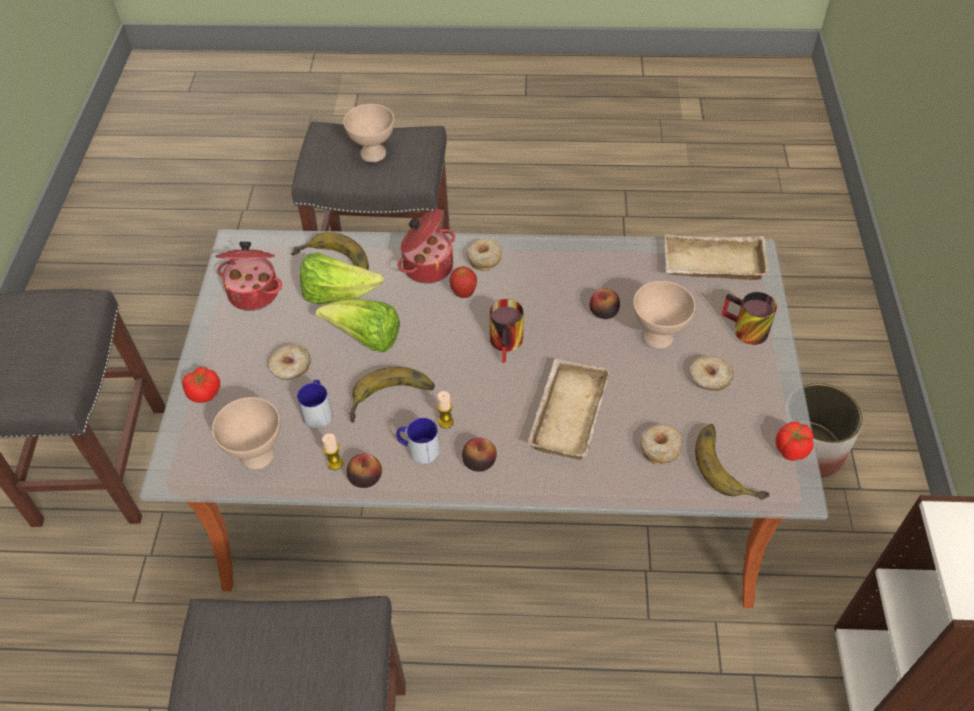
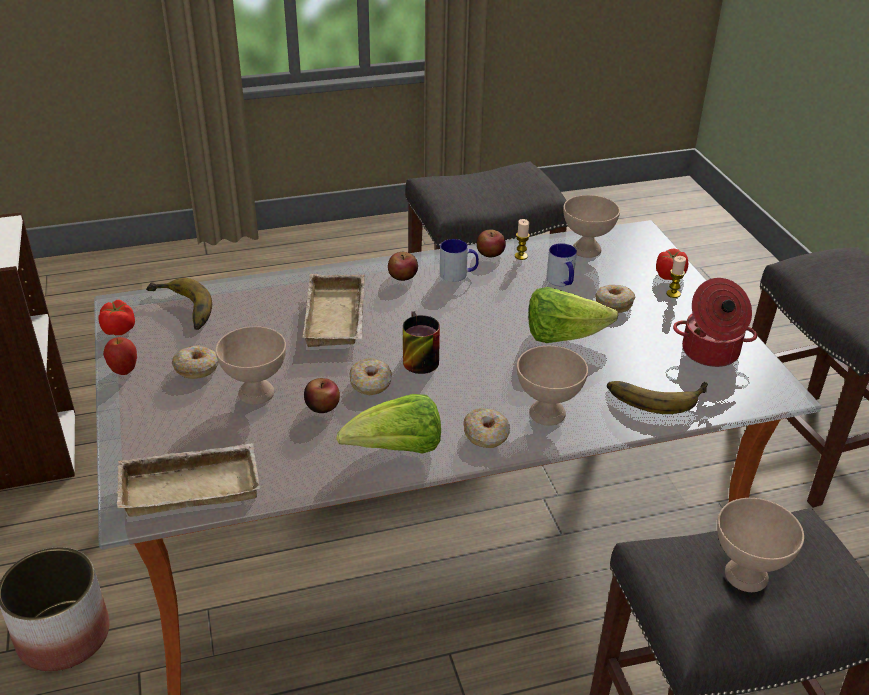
camera: 160 degrees right, 15 degrees down
lettuce [300,253,384,304] -> lettuce moved to [336,394,441,454]
banana [349,367,435,422] -> none
cooking pot [398,209,455,283] -> beige bowl [517,346,588,426]
candle [437,391,454,428] -> candle moved to [666,256,686,298]
apple [449,266,477,298] -> apple moved to [103,337,137,375]
donut [640,424,682,465] -> donut moved to [350,358,392,395]
mug [721,292,777,345] -> none

